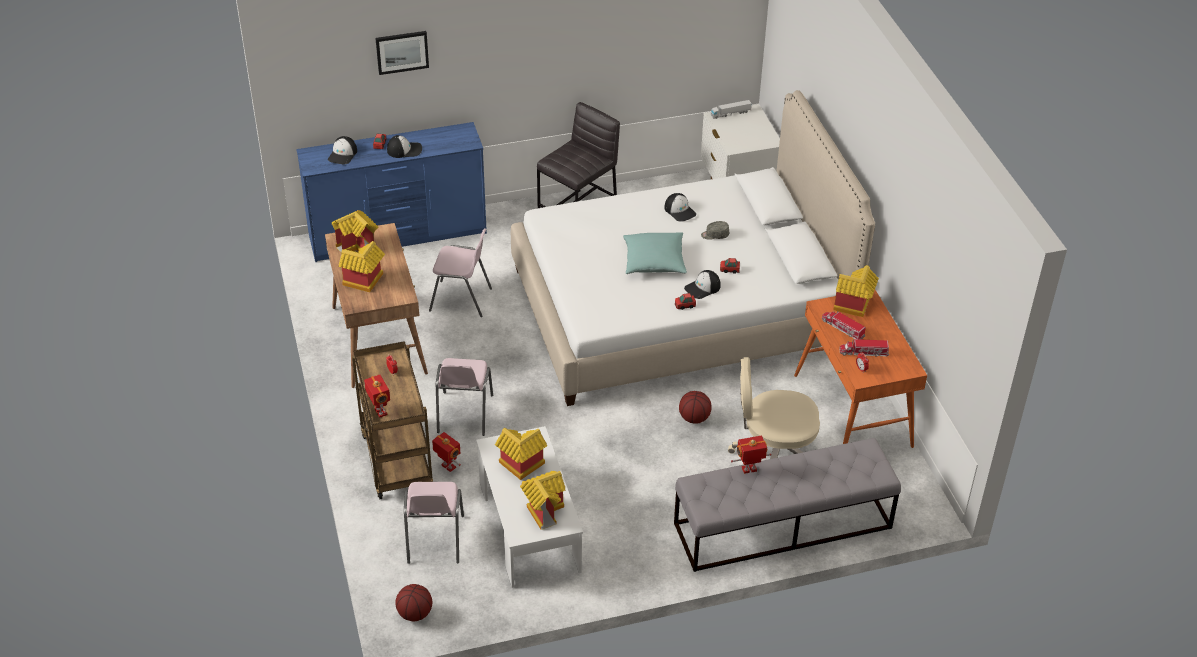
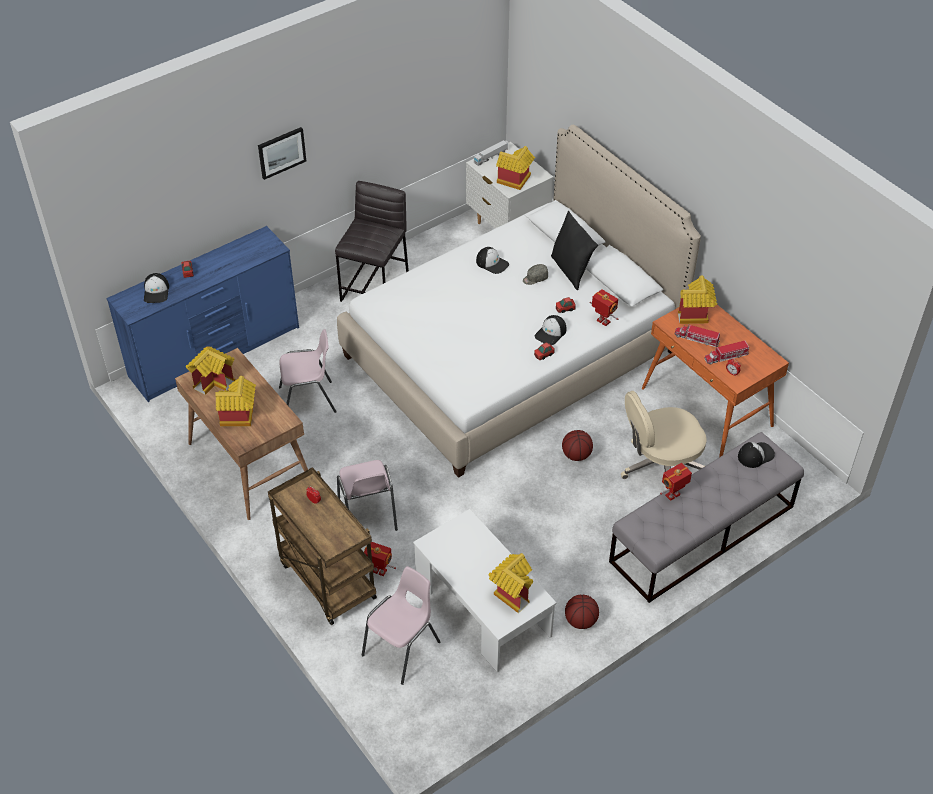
camera: 20 degrees left, 5 degrees up
toy robot [364,375,390,418] -> toy robot moved to [590,289,618,326]
picture [375,31,429,75] -> picture moved to [258,127,306,180]
cap [387,135,422,158] -> cap moved to [738,442,775,468]
basketball [395,584,432,621] -> basketball moved to [565,595,599,629]
pink chair [404,482,464,564] -> pink chair turned 120 degrees counterclockwise [362,566,441,685]
toy house [495,428,547,480] -> toy house moved to [496,146,535,190]
turquoise pillow [623,232,687,274] -> none
none -> black pillow [551,210,598,290]

